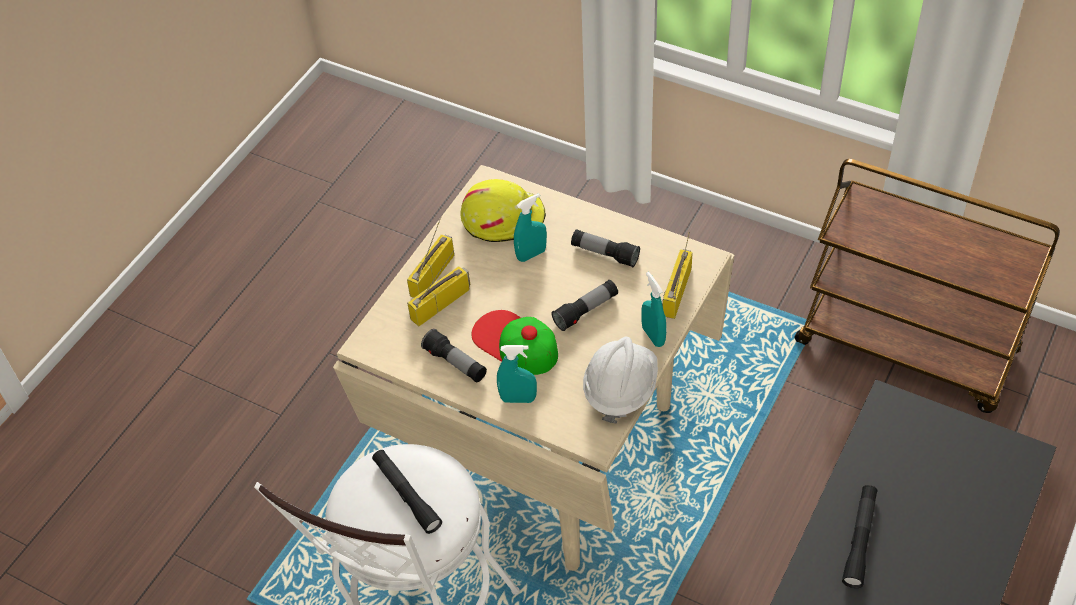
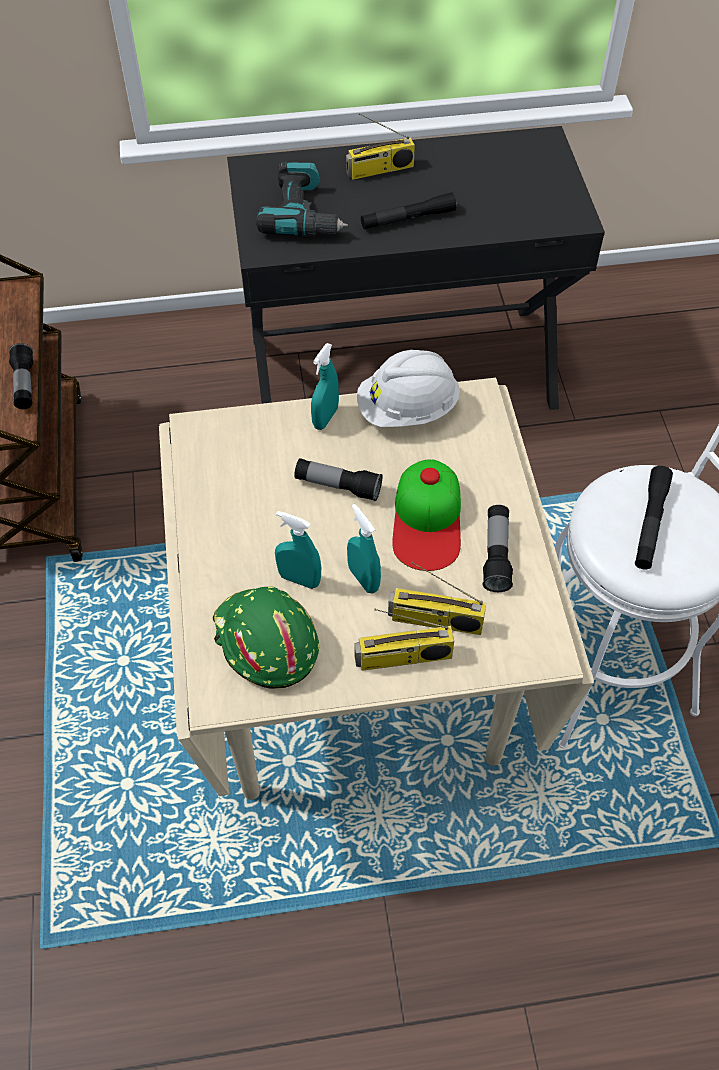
camera: 130 degrees left, 5 degrees up
yellow hard hat [460,179,546,242] -> green hard hat [213,587,319,688]
turquoise spray bottle [497,345,537,403] -> turquoise spray bottle moved to [347,504,381,593]
flashlight [571,229,640,267] -> flashlight moved to [9,343,33,409]
radio [662,232,693,319] -> radio moved to [346,113,415,180]
none -> power drill [256,162,348,236]

